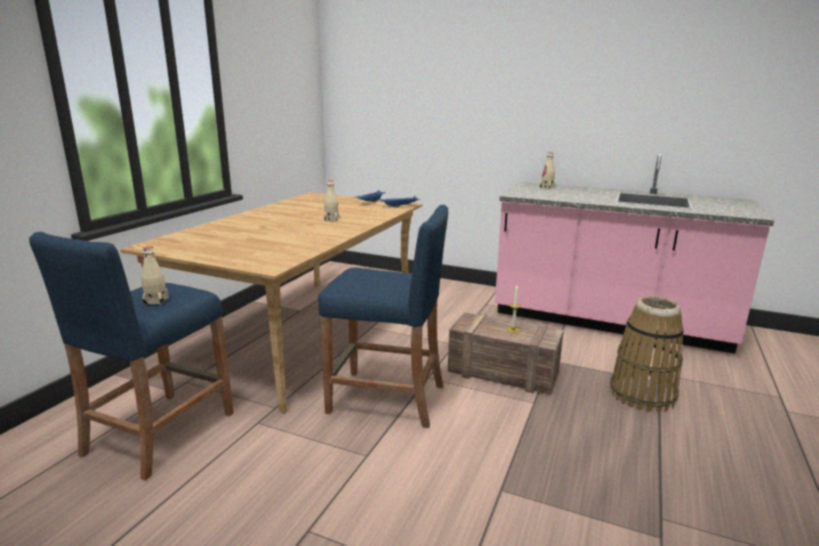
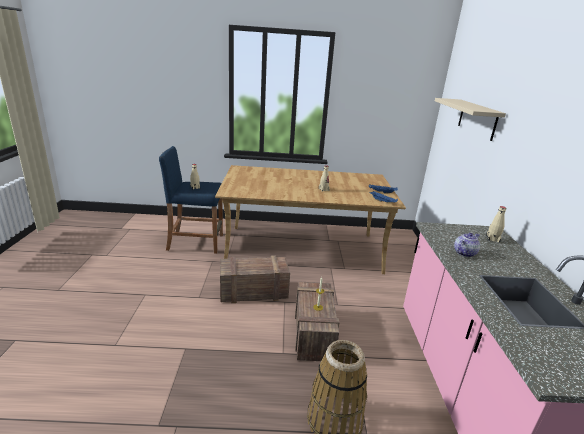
camera: 65 degrees right, 5 degrees up
blue stool [318,205,448,428] -> crate [220,255,290,303]
none -> beige shelf [435,98,506,141]
none -> teapot [454,233,480,257]

